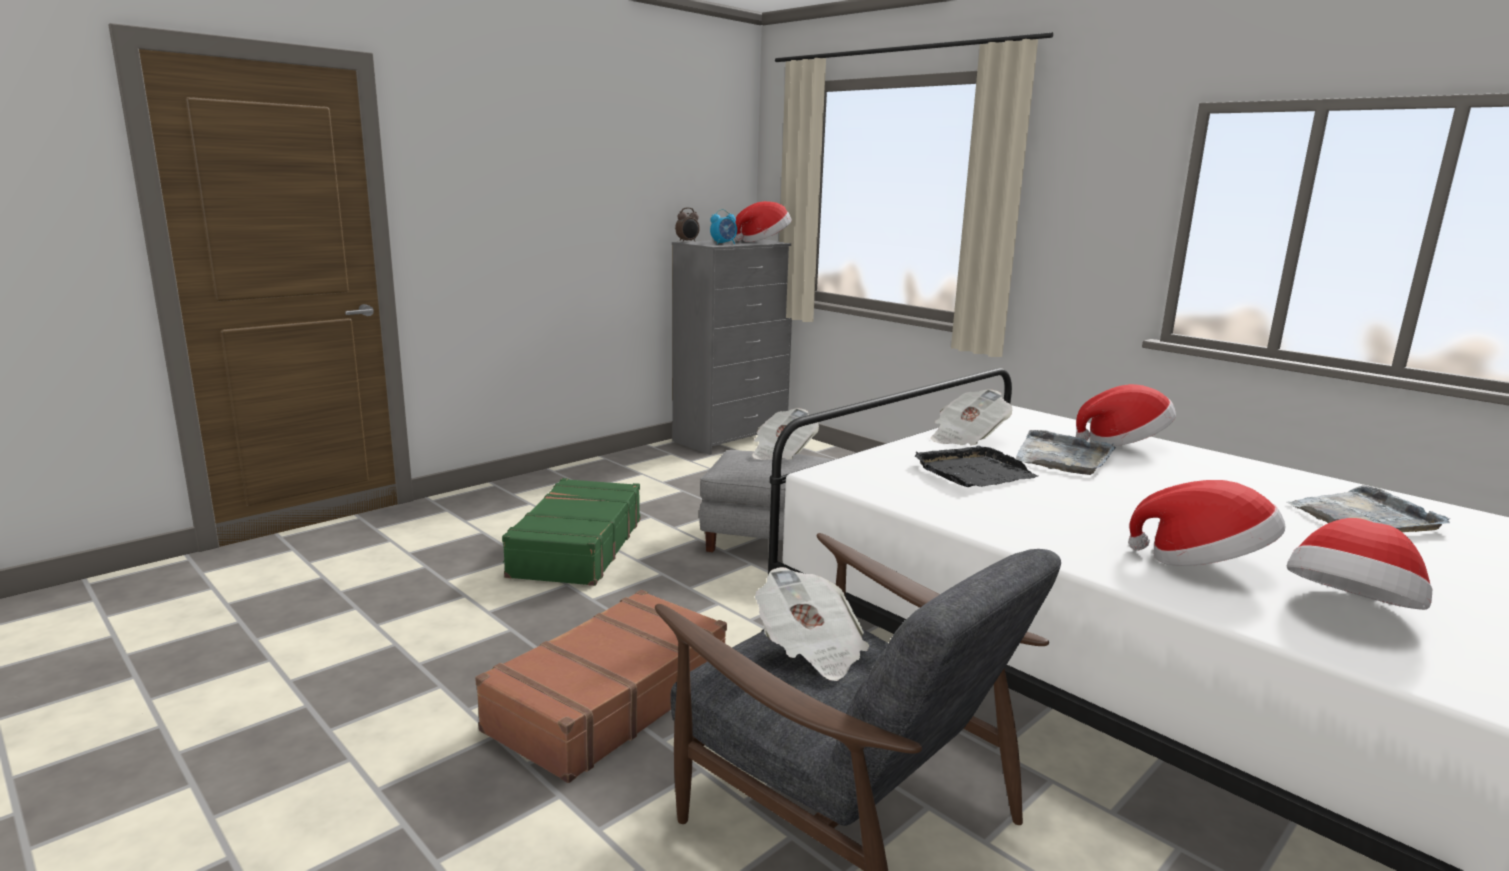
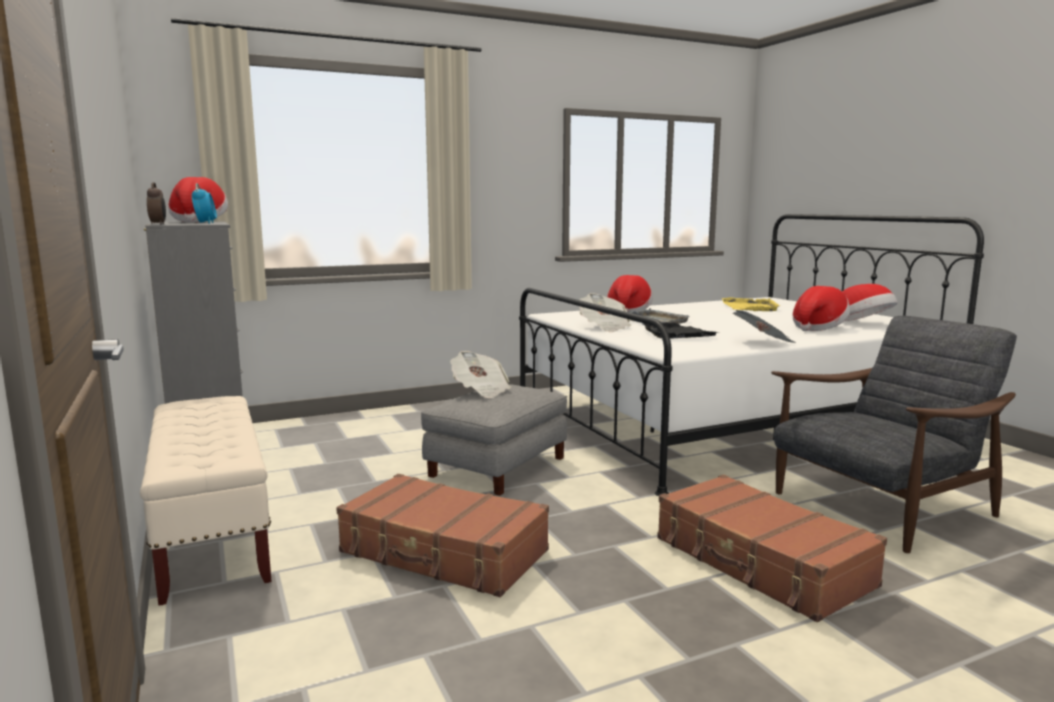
camera: 70 degrees left, 5 degrees down
green suitcase [502,478,641,586] -> brown suitcase [336,474,549,597]
newspaper [755,567,870,681] -> newspaper moved to [733,310,796,343]
grey tray [1287,485,1450,532] -> yellow tray [722,297,780,311]
none -> beige bench [140,396,272,605]

